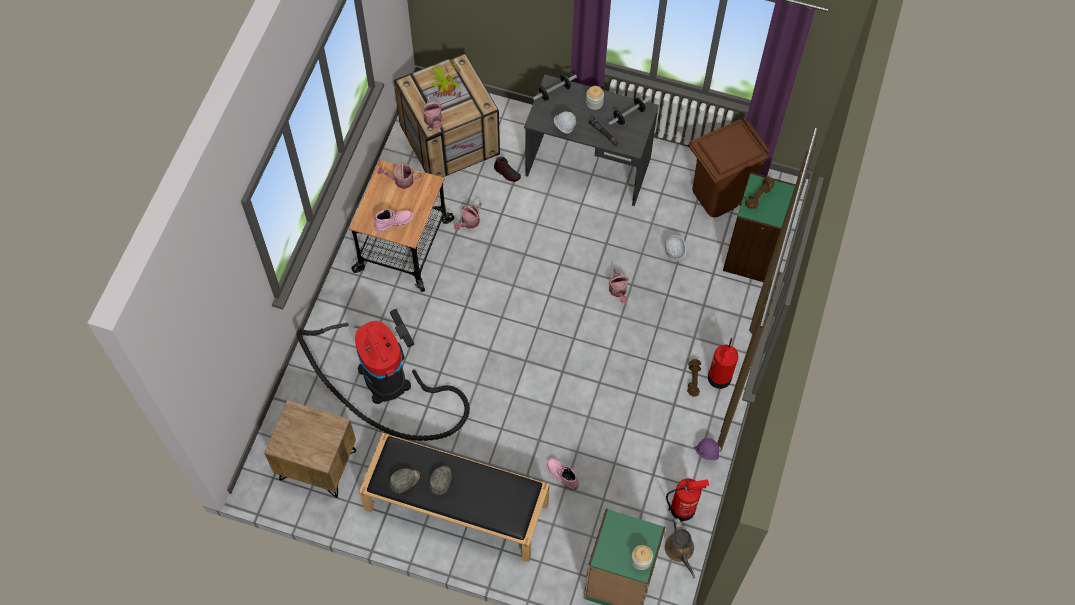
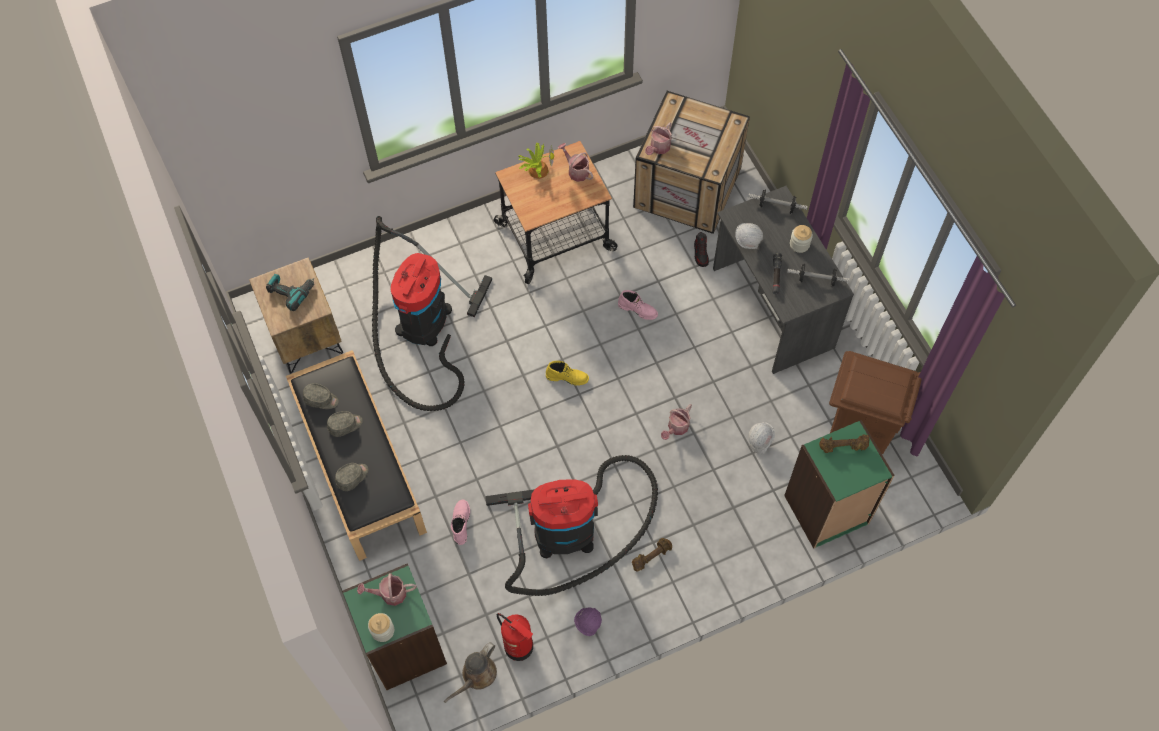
camera: 50 degrees right, 0 degrees up
pink boot [374,209,413,232] -> pink boot moved to [618,290,658,320]
potted plant [430,59,461,94] -> potted plant moved to [519,143,554,179]
watering can [454,202,481,231] -> watering can moved to [357,573,416,606]
fire extinguisher [708,338,738,389] -> none
none -> power drill [266,274,315,311]
none -> grey cap [335,463,368,491]
none -> vacuum cleaner [485,455,658,596]
none -> yellow boot [546,361,589,386]

